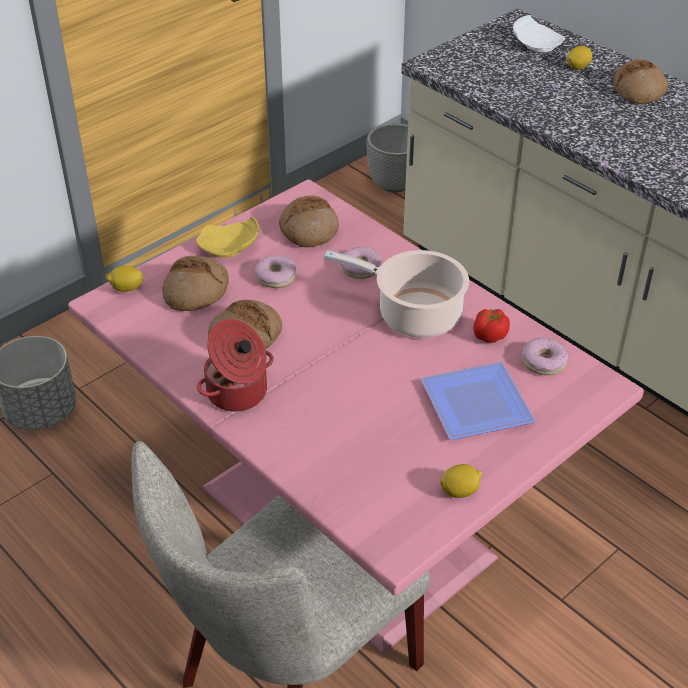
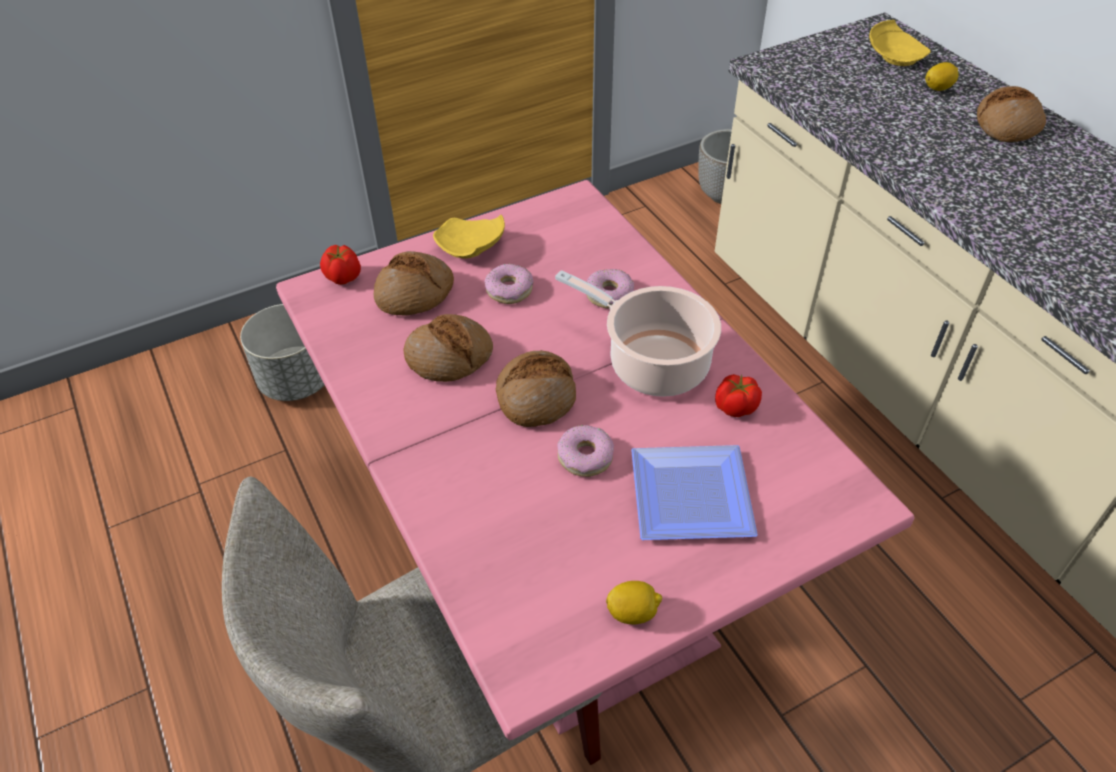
camera: 15 degrees right, 5 degrees up
lemon [107,266,144,292] -> tomato [320,245,361,285]
cooking pot [197,319,274,412] -> none
bread [279,195,339,247] -> bread moved to [496,350,576,427]
white plate [513,15,565,52] -> yellow plate [869,20,931,66]
donut [522,338,568,375] -> donut moved to [558,425,614,477]

